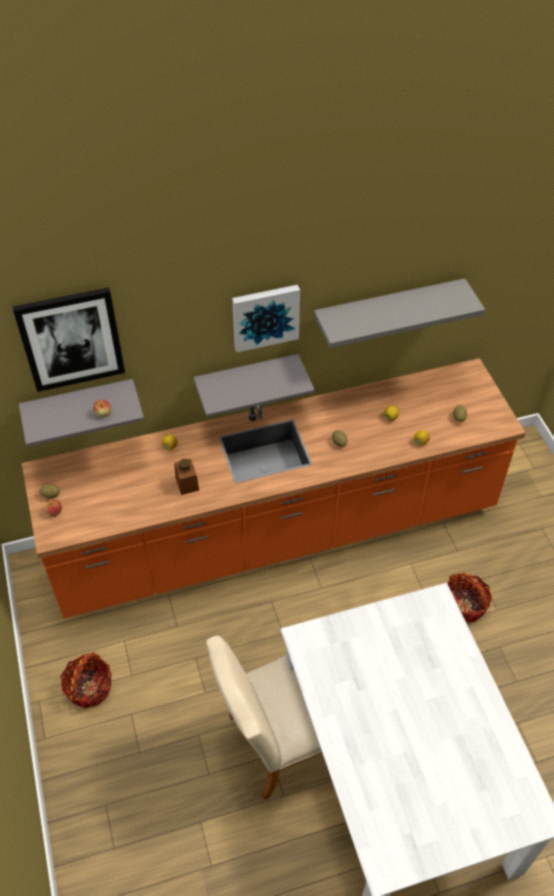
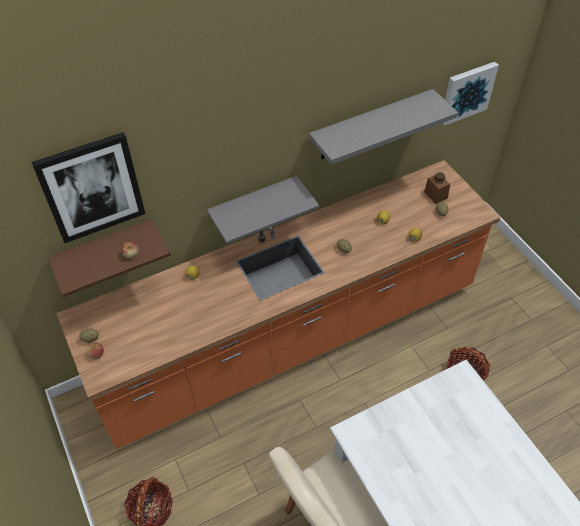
camera: 10 degrees left, 0 degrees up
grey shelf [19,379,144,447] -> brown shelf [47,219,171,297]
brown jar [174,459,199,495] -> brown jar moved to [424,172,450,204]
picture [232,285,300,352] -> picture moved to [442,62,499,126]

